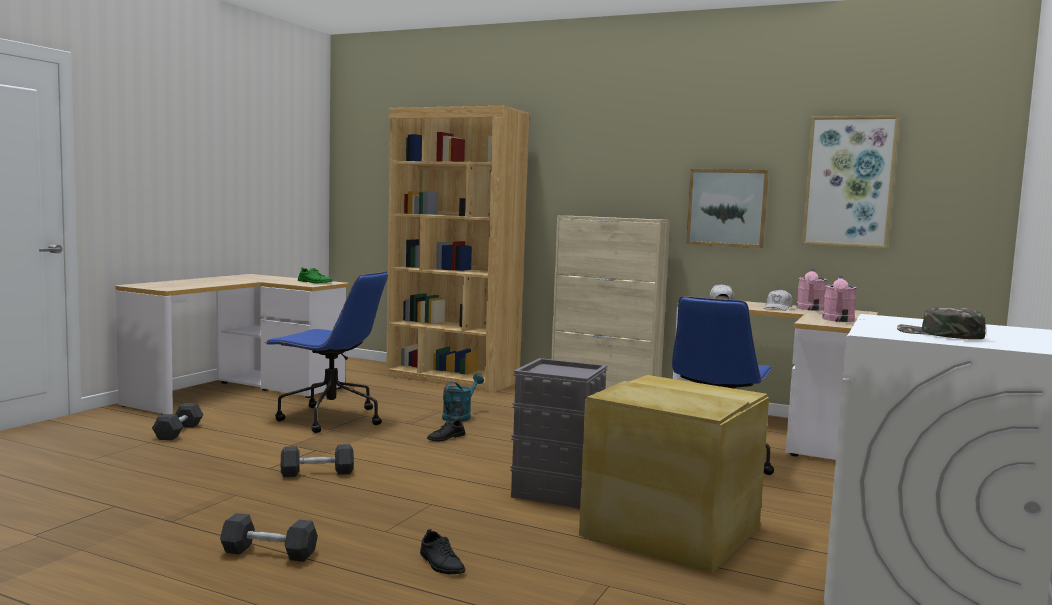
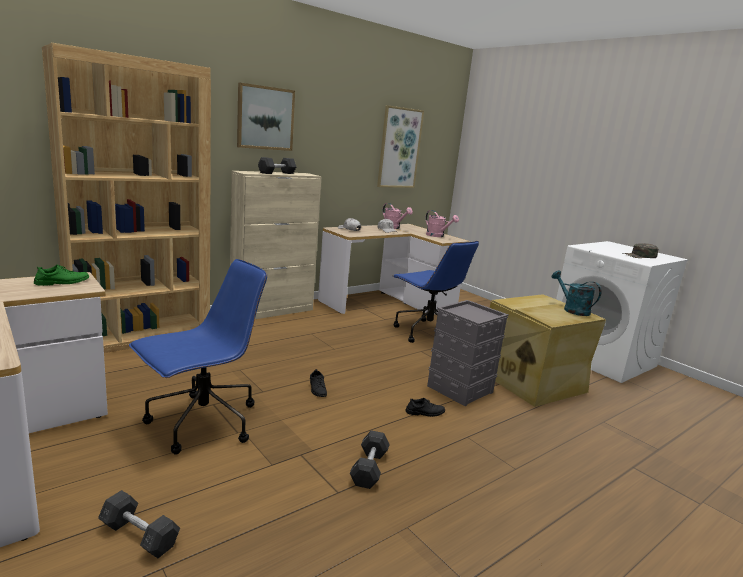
camera: 65 degrees left, 10 degrees up
grey dumbbell [220,513,318,562] -> grey dumbbell moved to [258,157,296,174]
black shoe [420,529,465,574] -> black shoe moved to [405,398,445,417]
turquoise watering can [442,374,484,422] -> turquoise watering can moved to [551,270,601,316]
picture [686,169,769,248] -> picture moved to [237,83,295,151]

